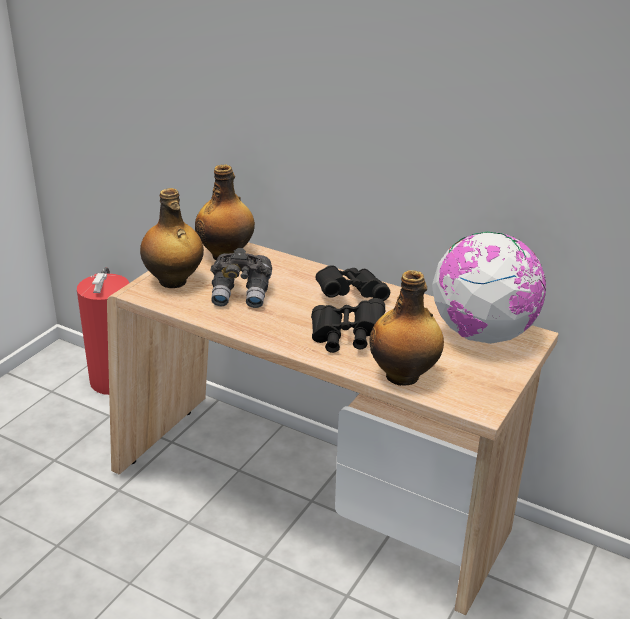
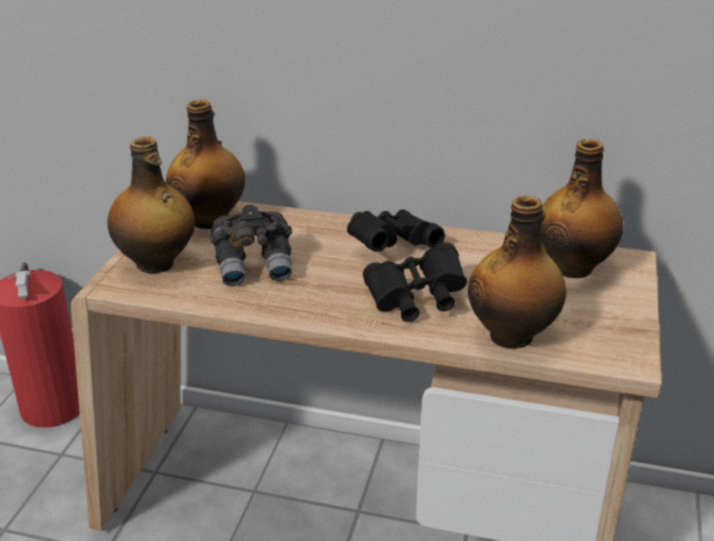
camera: 15 degrees left, 0 degrees up
globe [432,232,546,344] -> bottle [541,138,624,278]

